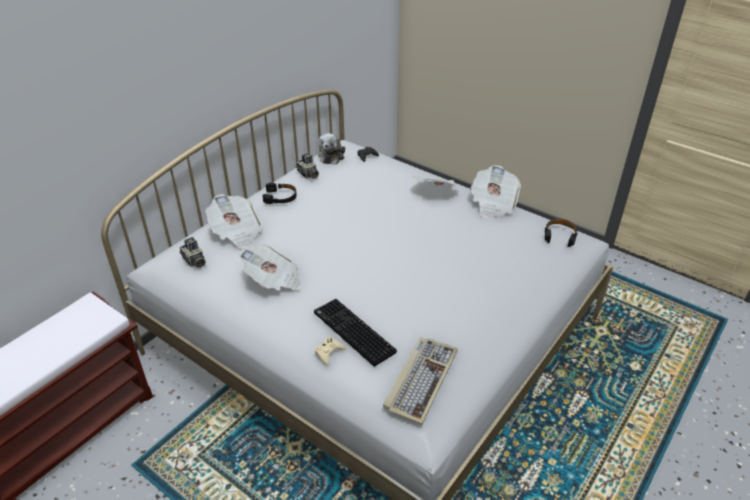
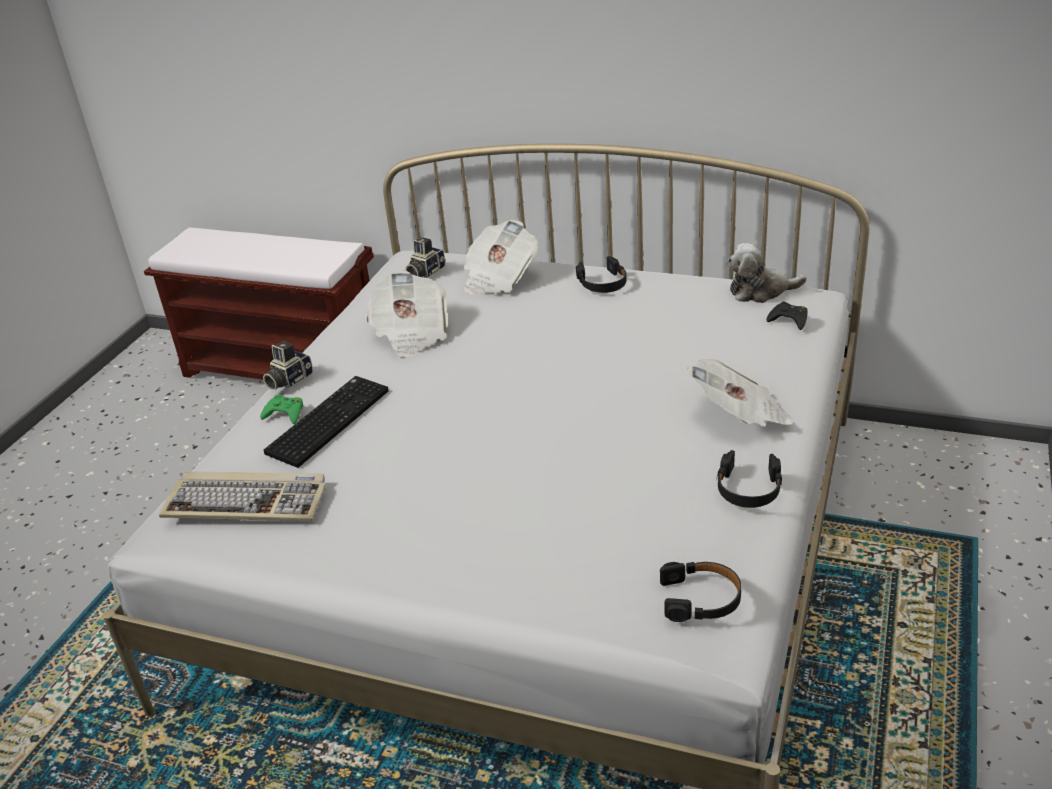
camera: 75 degrees right, 5 degrees down
camera [296,153,319,179] -> camera moved to [263,341,313,390]
beige game controller [315,338,346,366] -> green game controller [260,394,303,424]
newspaper [470,165,521,218] -> black headphones [717,450,782,508]

